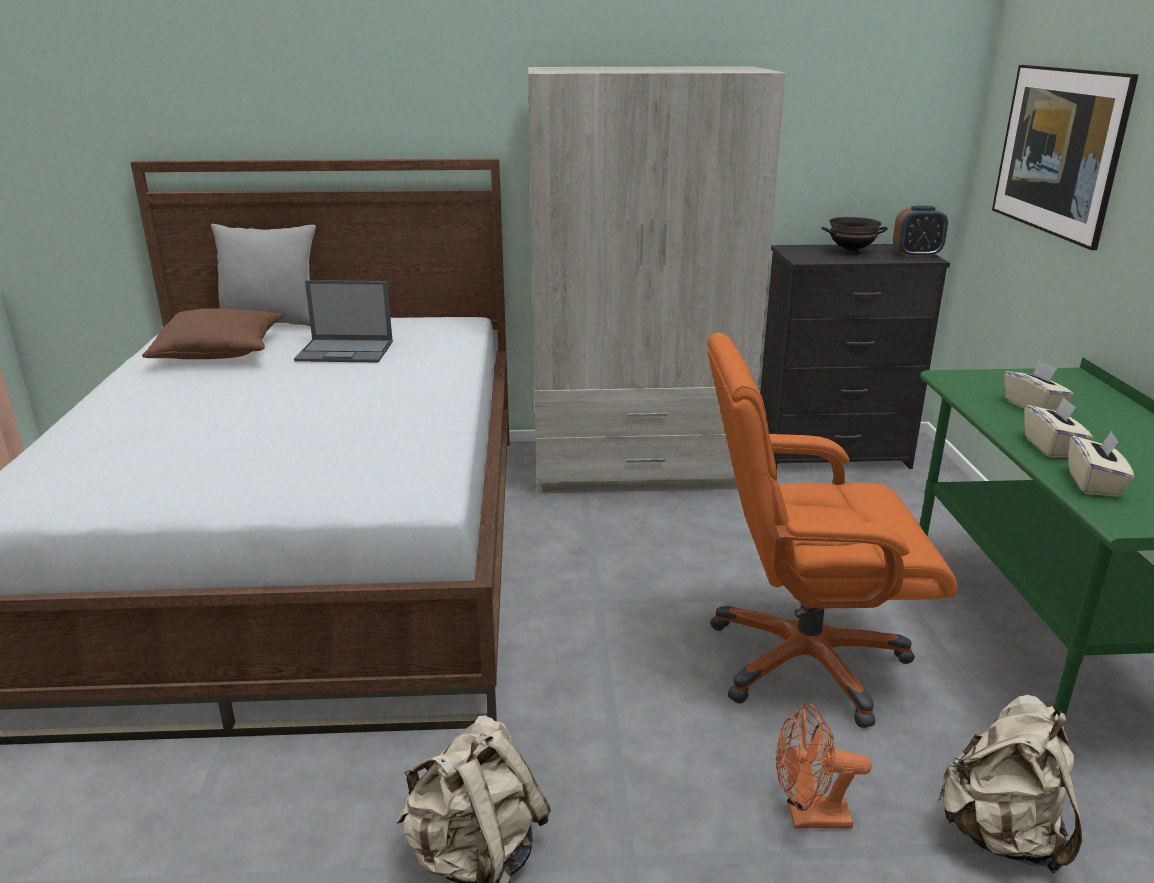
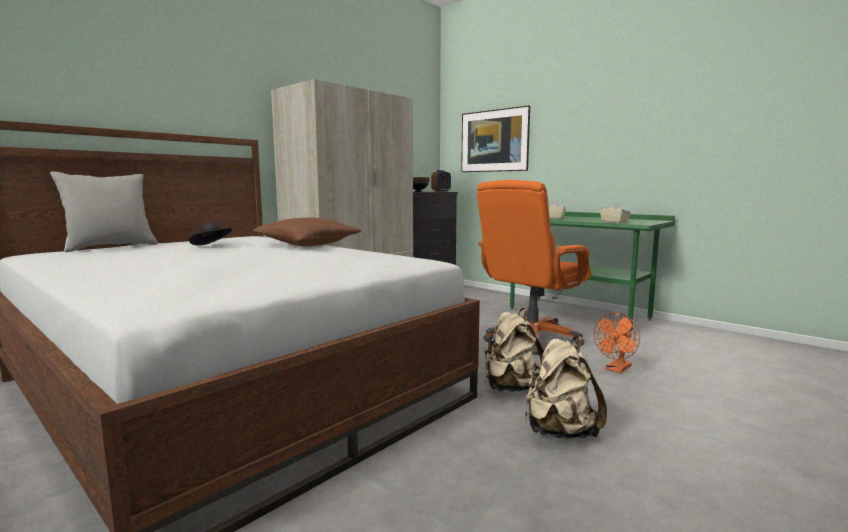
camera: 45 degrees left, 15 degrees down
brown pillow [142,309,283,359] -> brown pillow moved to [253,217,361,246]
laptop [294,280,393,362] -> black hat [189,222,233,246]
beige backpack [937,695,1082,873] -> beige backpack moved to [484,308,544,392]
beige tissue box [1024,398,1093,458] -> none

